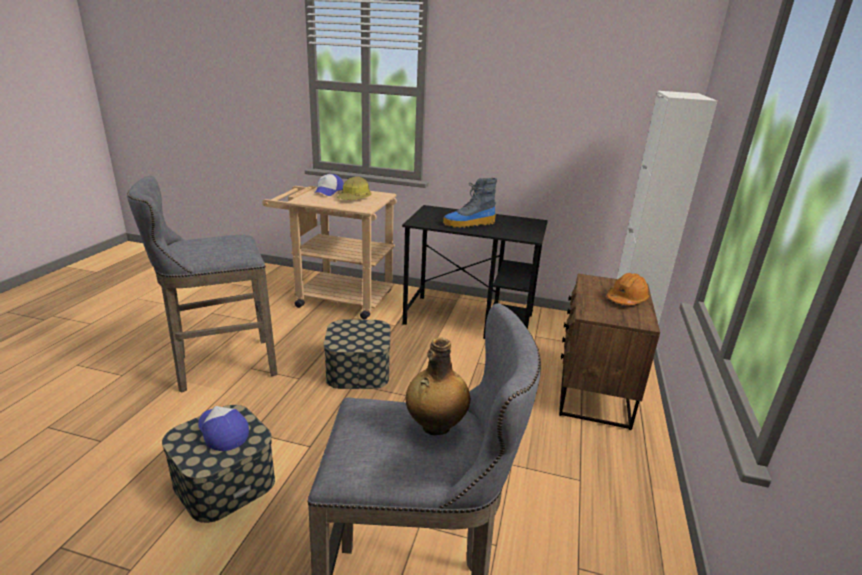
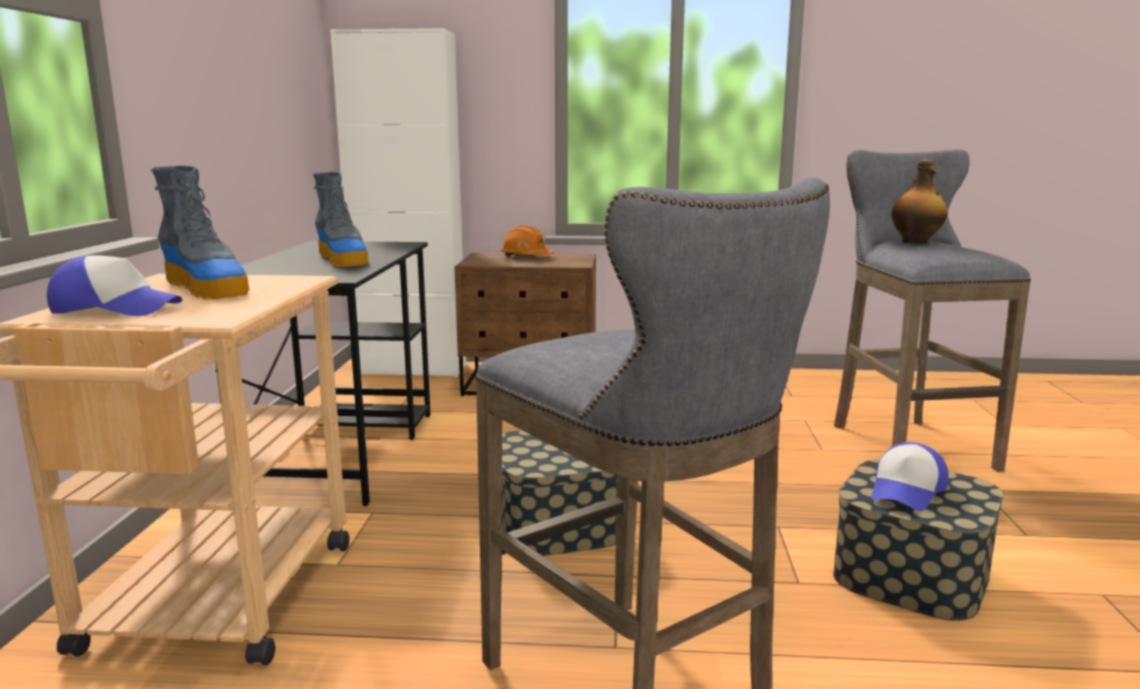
camera: 100 degrees left, 10 degrees down
hard hat [337,176,371,200] -> boot [151,166,249,300]

